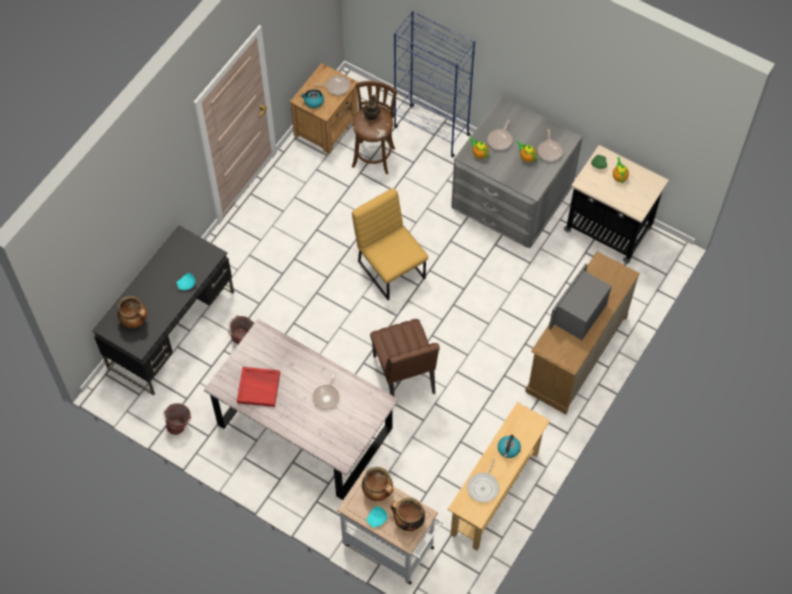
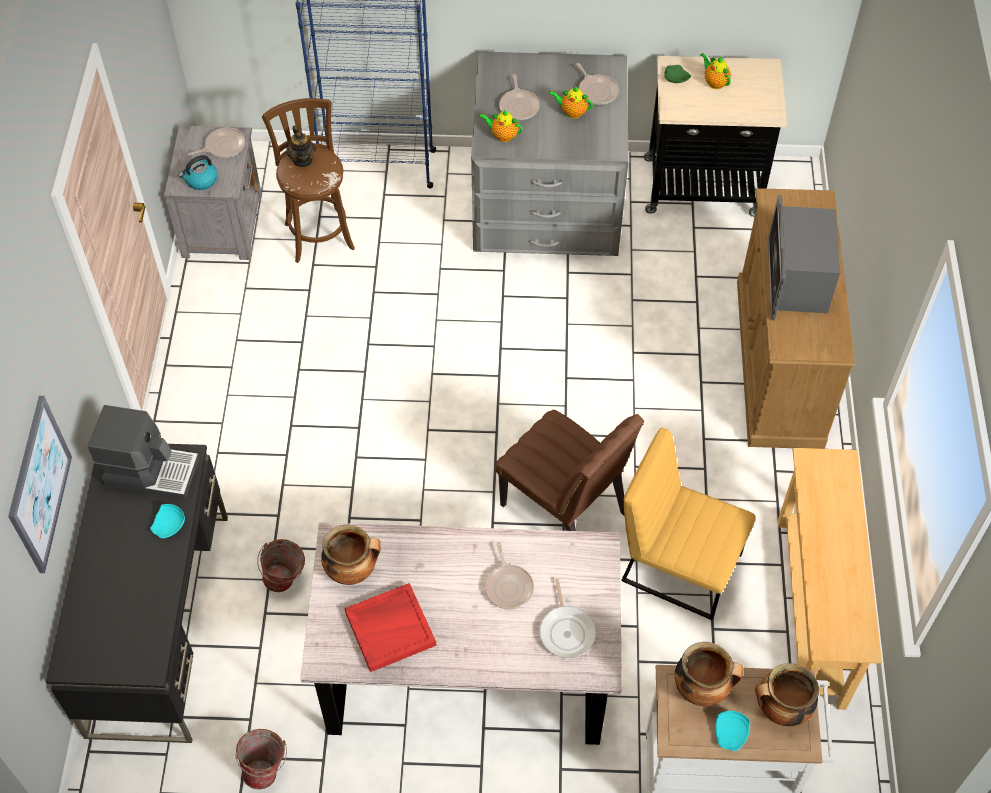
camera: 30 degrees left, 5 degrees down
cooking pot [117,296,147,328] -> cooking pot moved to [321,525,380,585]
brown nightstand [290,63,358,154] -> grey nightstand [164,126,262,260]
yellow chair [352,188,428,300] -> yellow chair moved to [621,428,755,620]
frying pan [467,459,499,502] -> frying pan moved to [539,579,596,658]
kettle [498,435,521,458] -> none
none -> picture [8,396,72,573]
none -> coffee machine [88,405,200,499]

